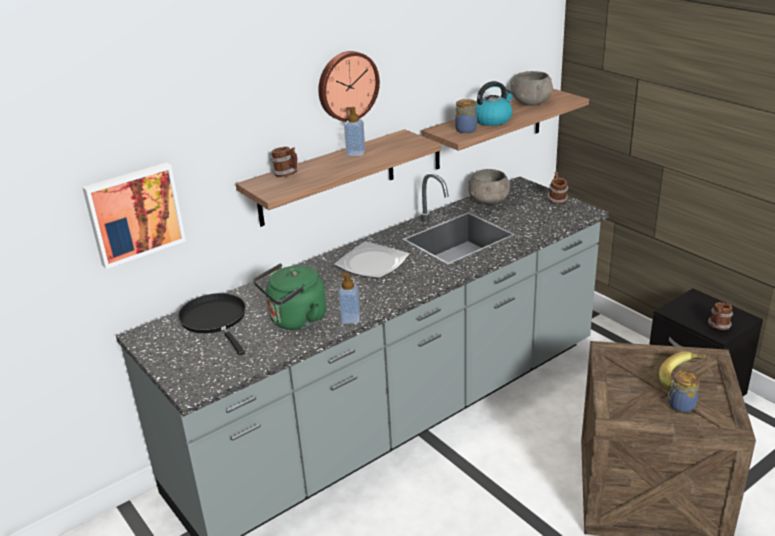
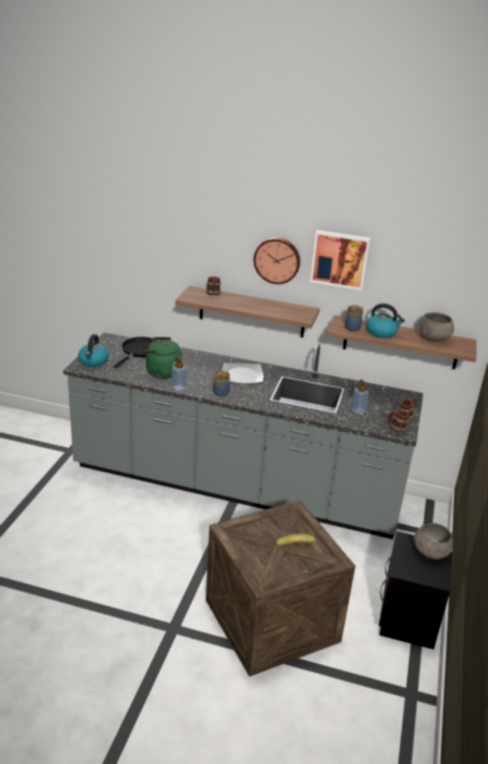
camera: 50 degrees right, 0 degrees up
picture [82,162,186,269] -> picture moved to [310,230,371,291]
soap dispenser [344,107,365,156] -> soap dispenser moved to [351,379,369,414]
grey bowl [468,169,510,204] -> grey bowl moved to [413,523,453,559]
jar [668,370,700,413] -> jar moved to [213,371,230,397]
mug [708,302,733,330] -> mug moved to [388,409,409,432]
none -> kettle [78,334,109,367]

